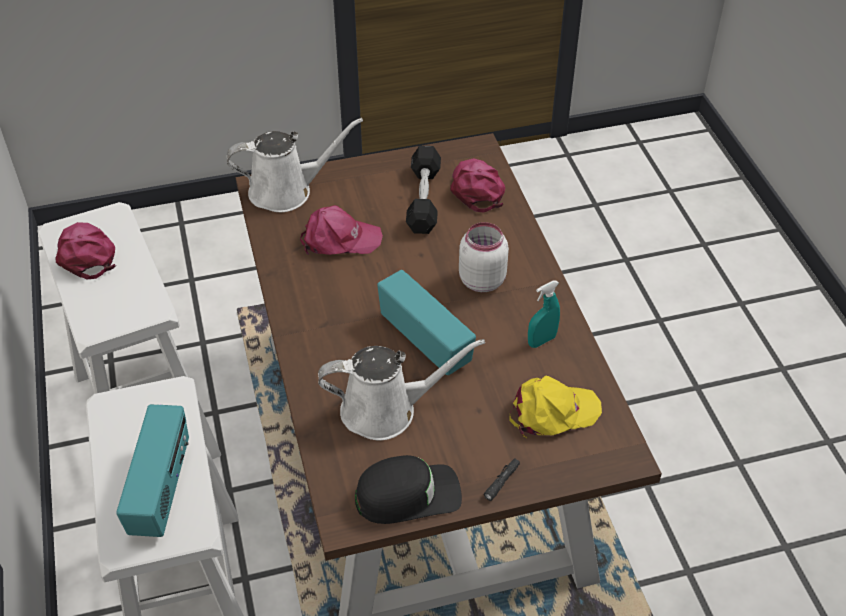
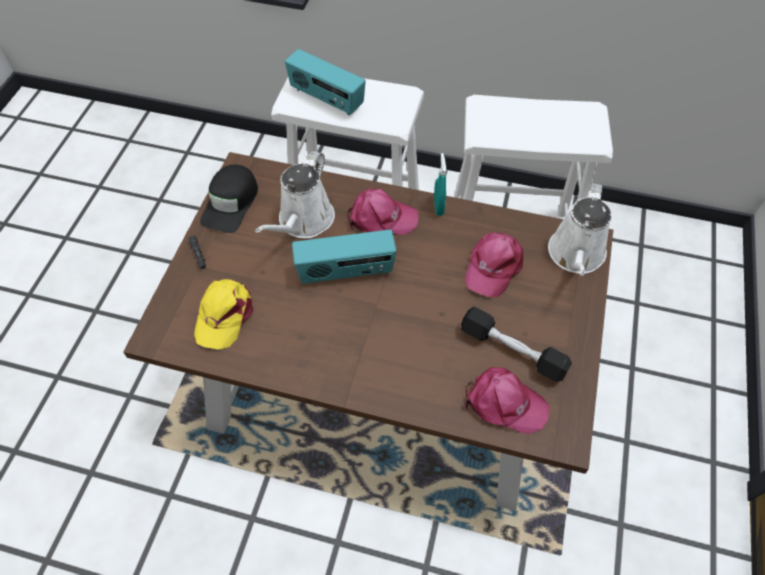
camera: 120 degrees right, 10 degrees up
pink cap [56,222,116,280] -> pink cap moved to [347,189,419,235]
white jar [459,222,509,292] -> none
turquoise spray bottle [528,281,560,348] -> turquoise spray bottle moved to [434,153,446,216]

